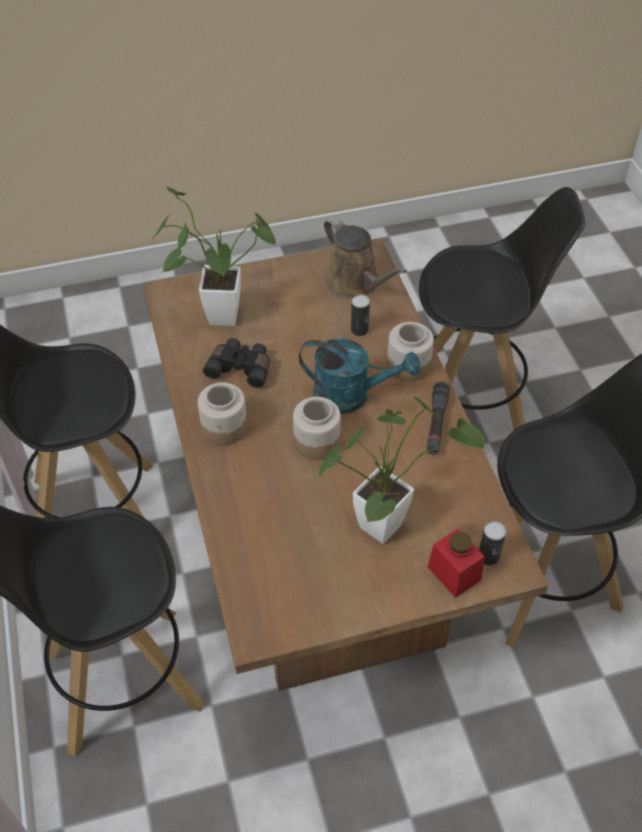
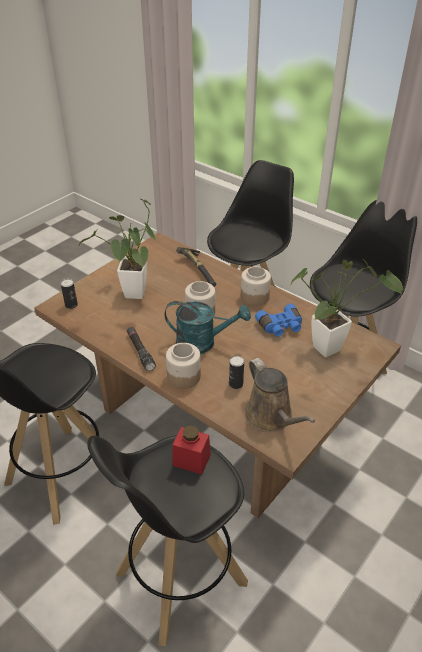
camera: 145 degrees right, 10 degrees down
black binoculars [203,338,270,388] -> blue binoculars [255,304,302,337]
turquoise watering can [299,338,420,414] -> turquoise watering can turned 150 degrees counterclockwise [165,301,251,354]
brown watering can [324,217,407,299] -> brown watering can turned 135 degrees counterclockwise [245,358,315,432]
red jar [428,529,485,598] -> red jar moved to [172,426,211,474]
none -> hammer [176,247,216,287]

